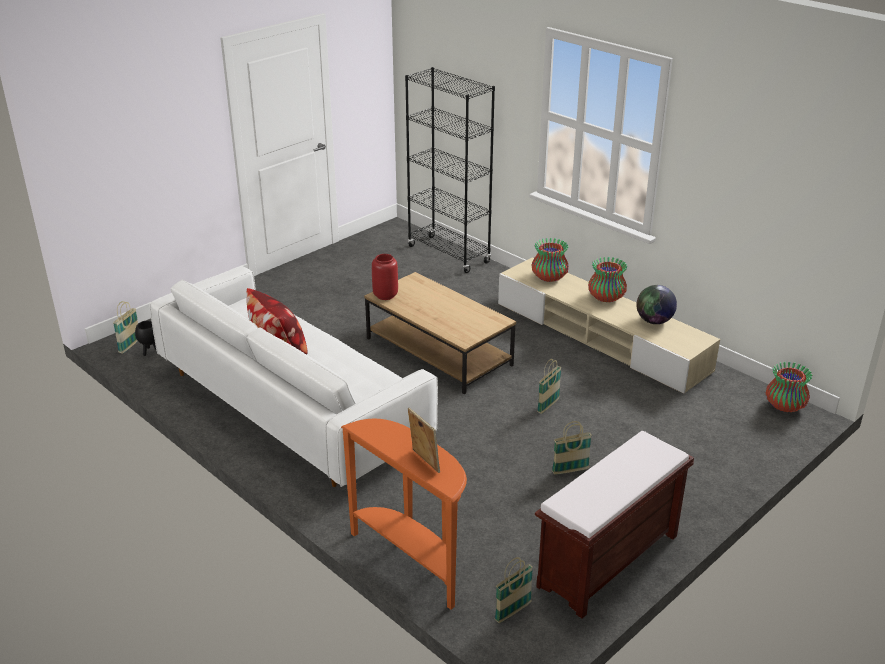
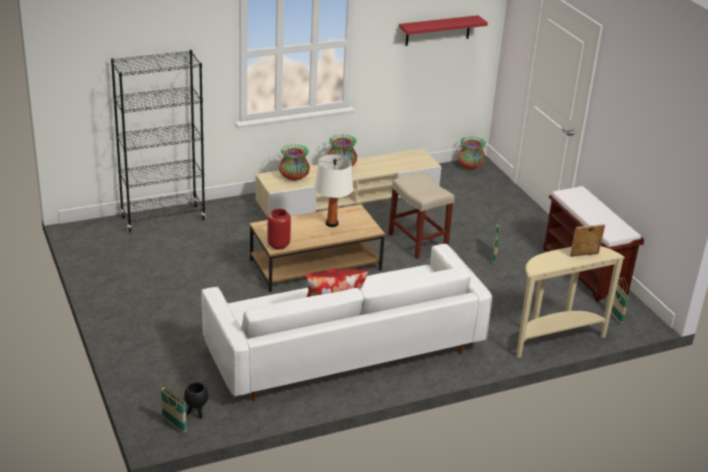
camera: 70 degrees left, 0 degrees up
orange console table [341,419,467,610] -> beige console table [516,246,625,358]
basket [537,359,562,414] -> beige stool [388,172,454,259]
globe [636,285,677,324] -> none
none -> white table lamp [314,154,353,227]
none -> red shelf [399,15,488,46]

